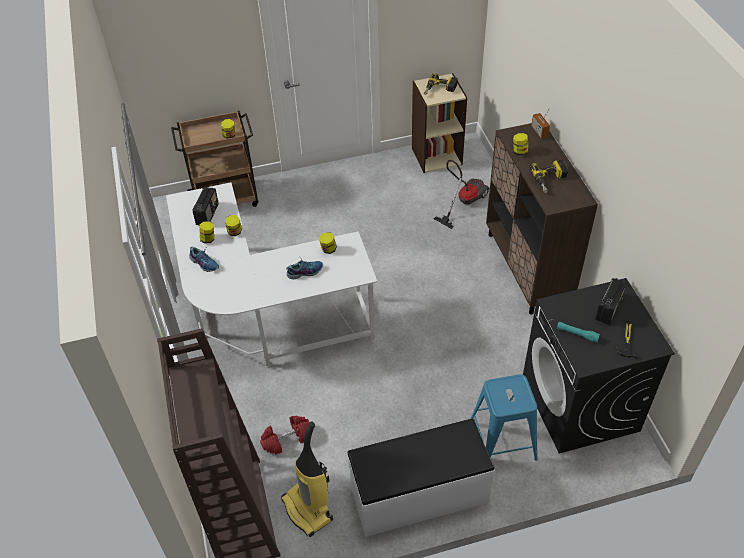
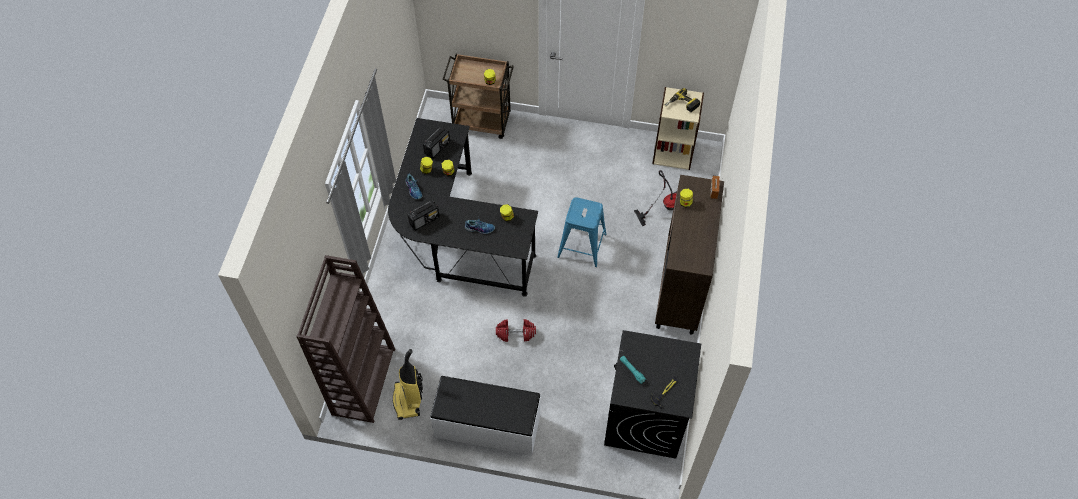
camera: 25 degrees right, 10 degrees up
white desk [166,182,377,368] -> black desk [388,118,538,297]
red dumbbell [260,415,310,455] -> red dumbbell moved to [496,319,536,342]
blue stool [470,374,538,461] -> blue stool moved to [557,197,607,267]
power drill [530,160,568,193] -> none
radio [596,278,627,325] -> radio moved to [407,200,440,231]

